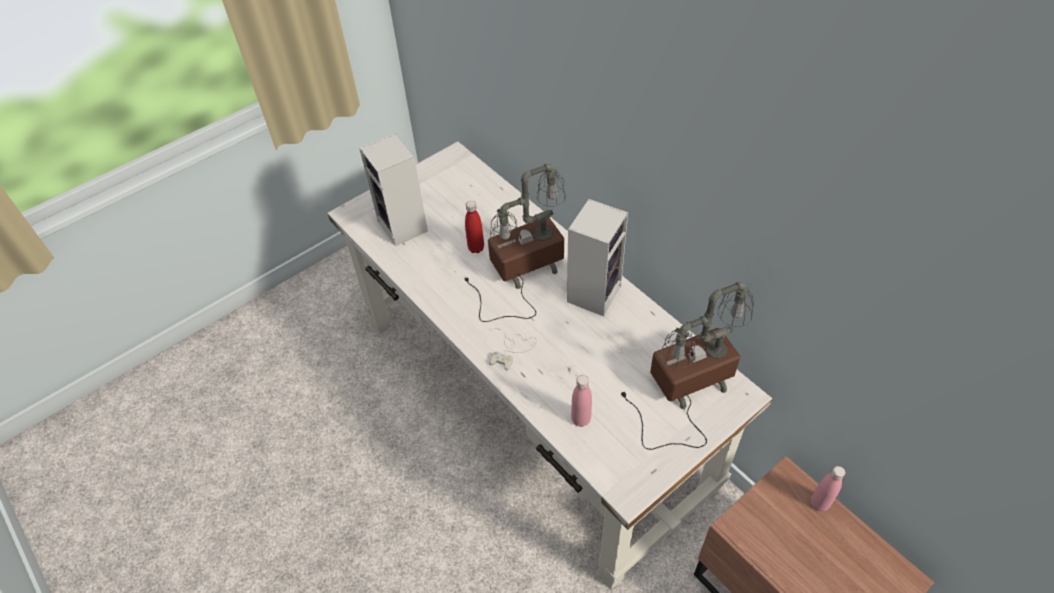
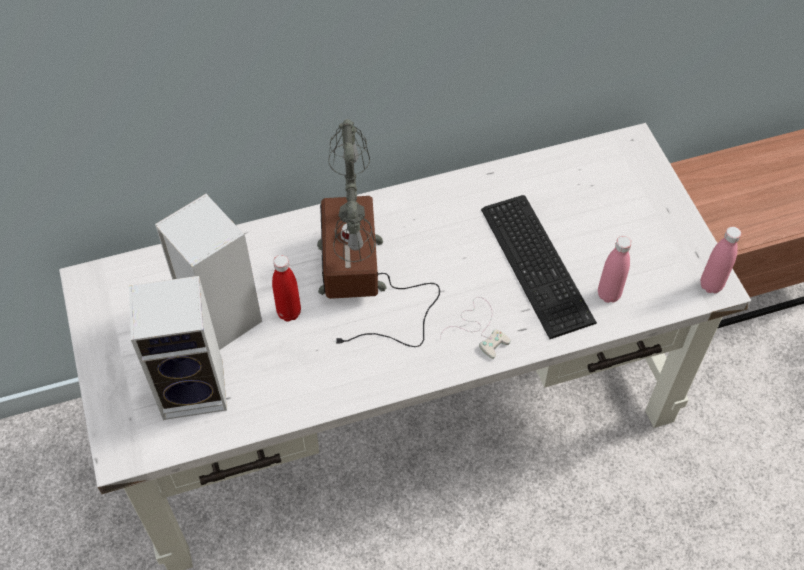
camera: 70 degrees left, 5 degrees up
speaker [567,199,628,316] -> speaker moved to [155,193,262,350]
table lamp [621,282,754,450] -> none
pink bottle [811,466,845,511] -> pink bottle moved to [701,227,741,293]
none -> keyboard [481,195,597,339]

